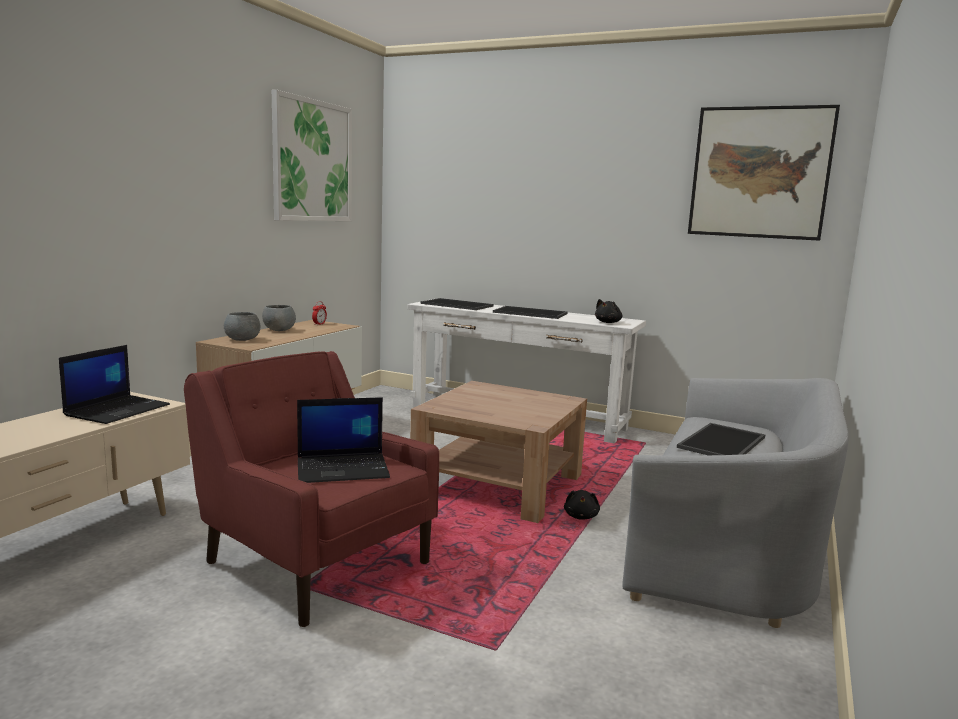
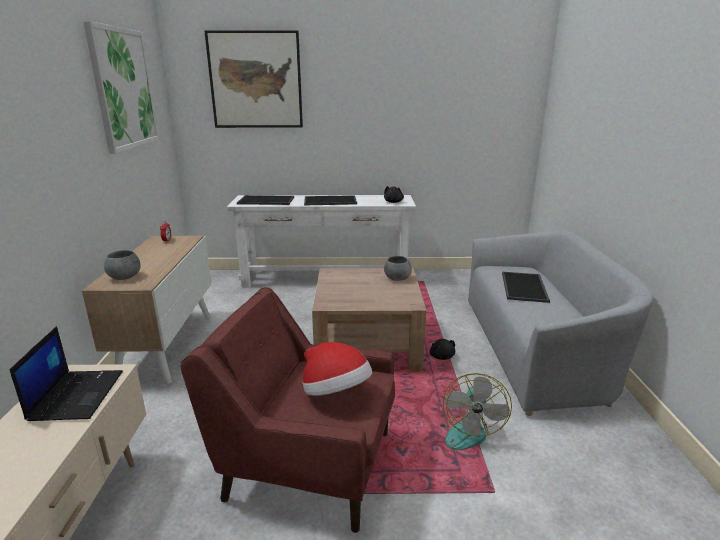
camera: 25 degrees left, 10 degrees up
grey bowl [262,305,296,331] -> grey bowl moved to [384,256,412,281]
laptop [297,397,390,483] -> hat [302,342,372,396]
picture [688,105,840,241] -> picture moved to [205,30,303,128]
none -> fan [440,373,512,450]

